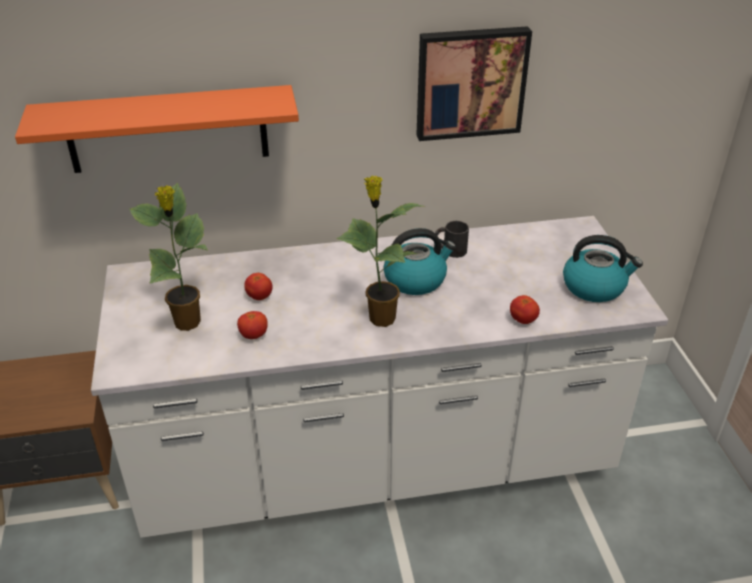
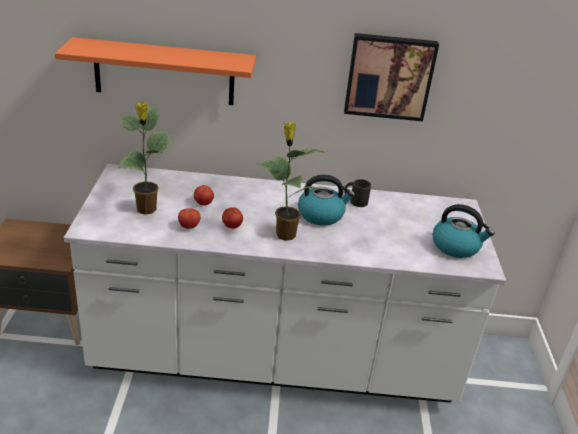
camera: 10 degrees right, 5 degrees down
tomato [510,295,540,324] -> tomato moved to [222,207,243,229]

